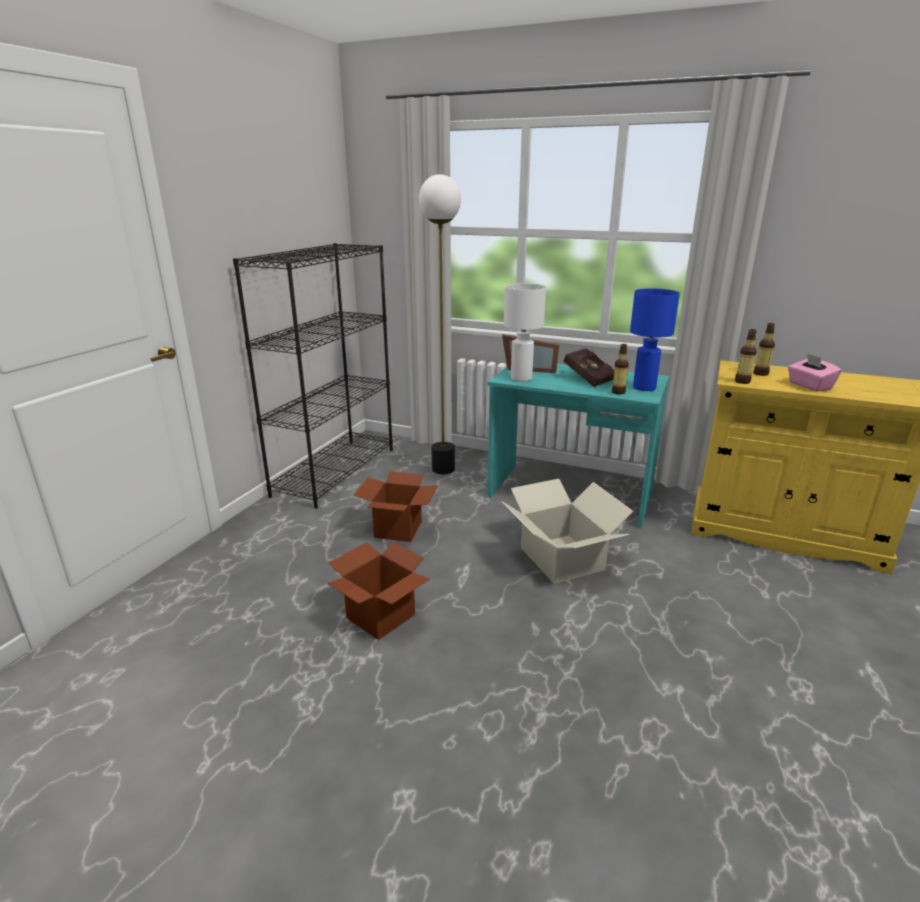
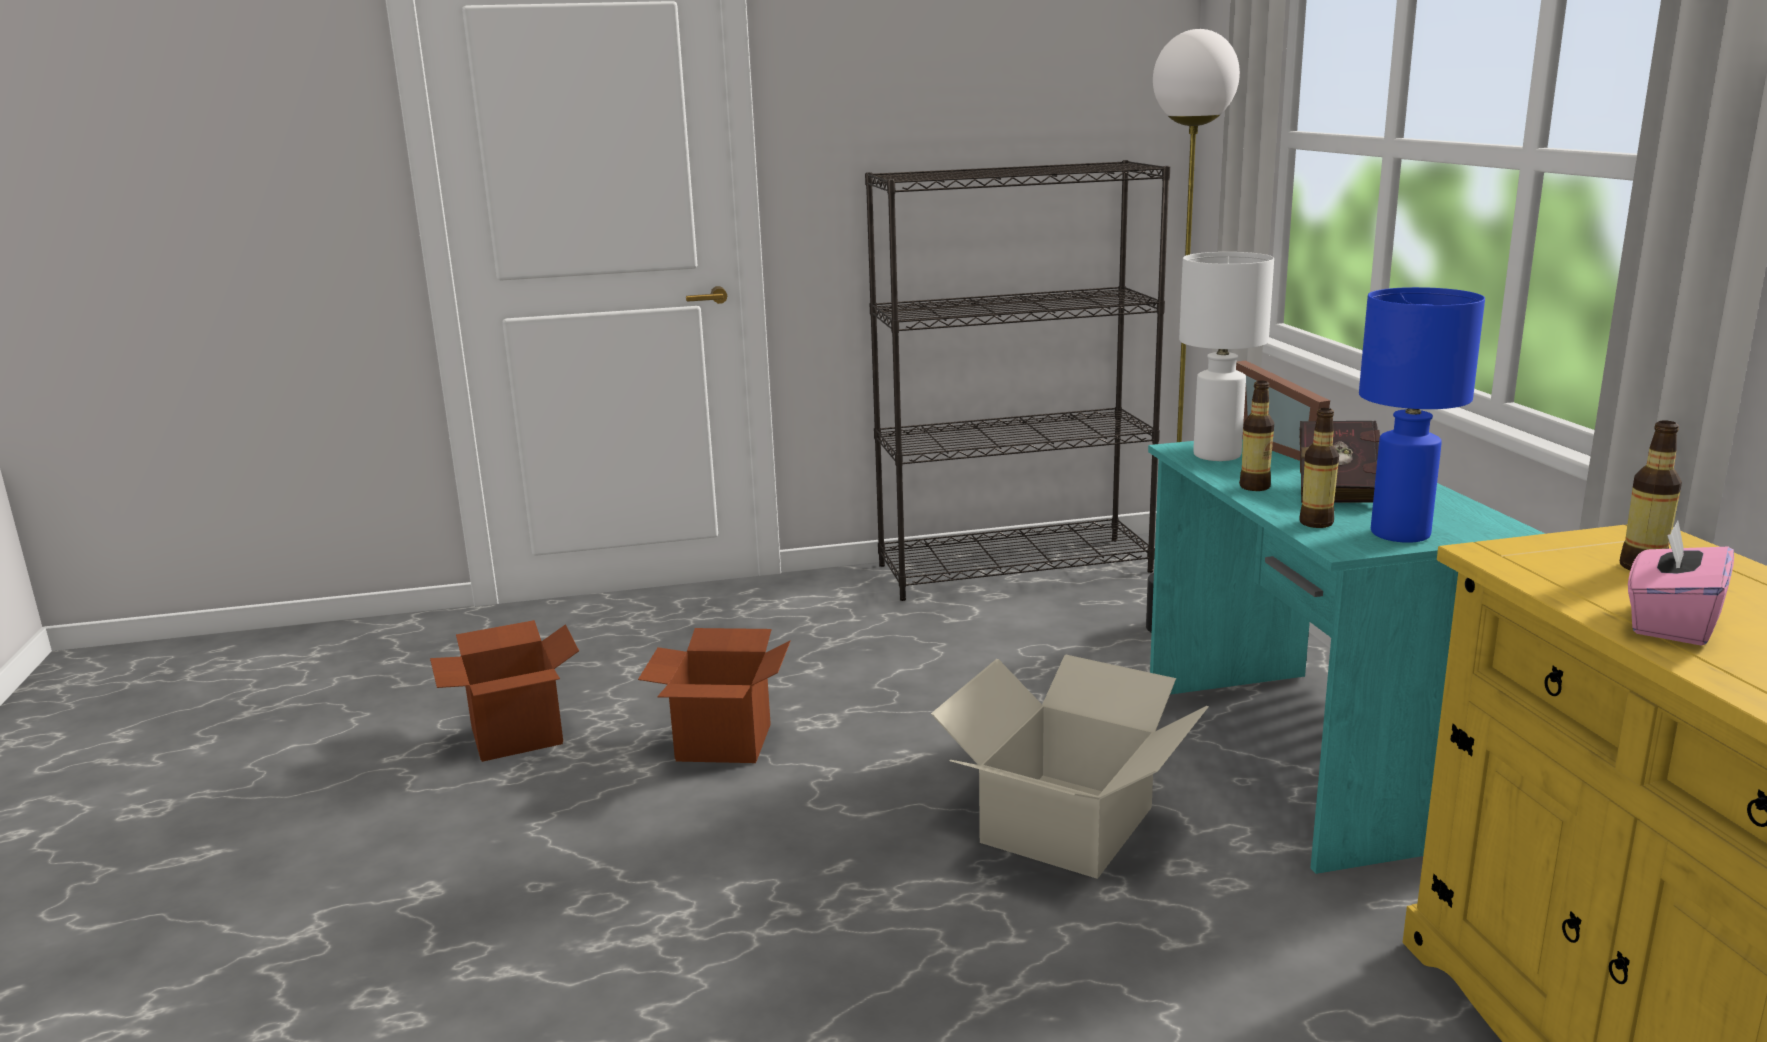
camera: 55 degrees right, 5 degrees down
cardboard box [353,471,438,542] -> cardboard box moved to [430,620,579,762]
bottle [735,329,757,384] -> bottle moved to [1239,381,1274,491]

